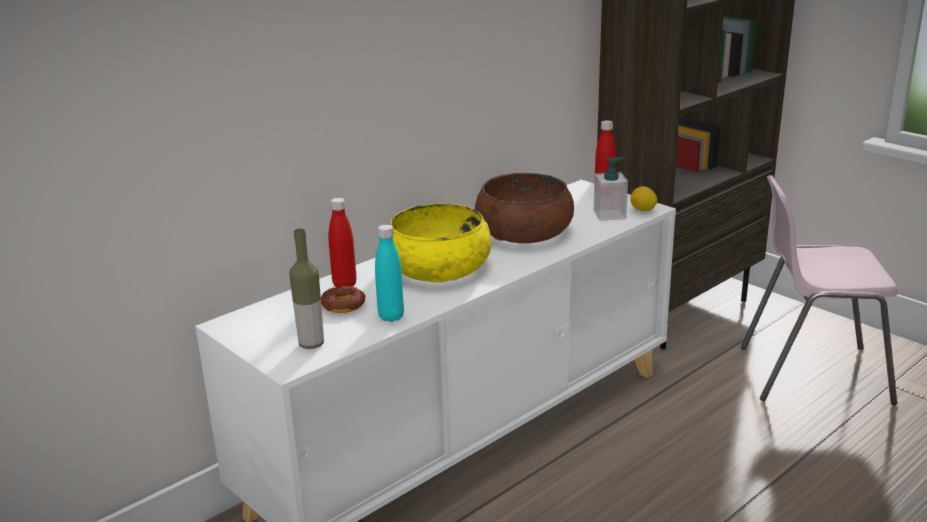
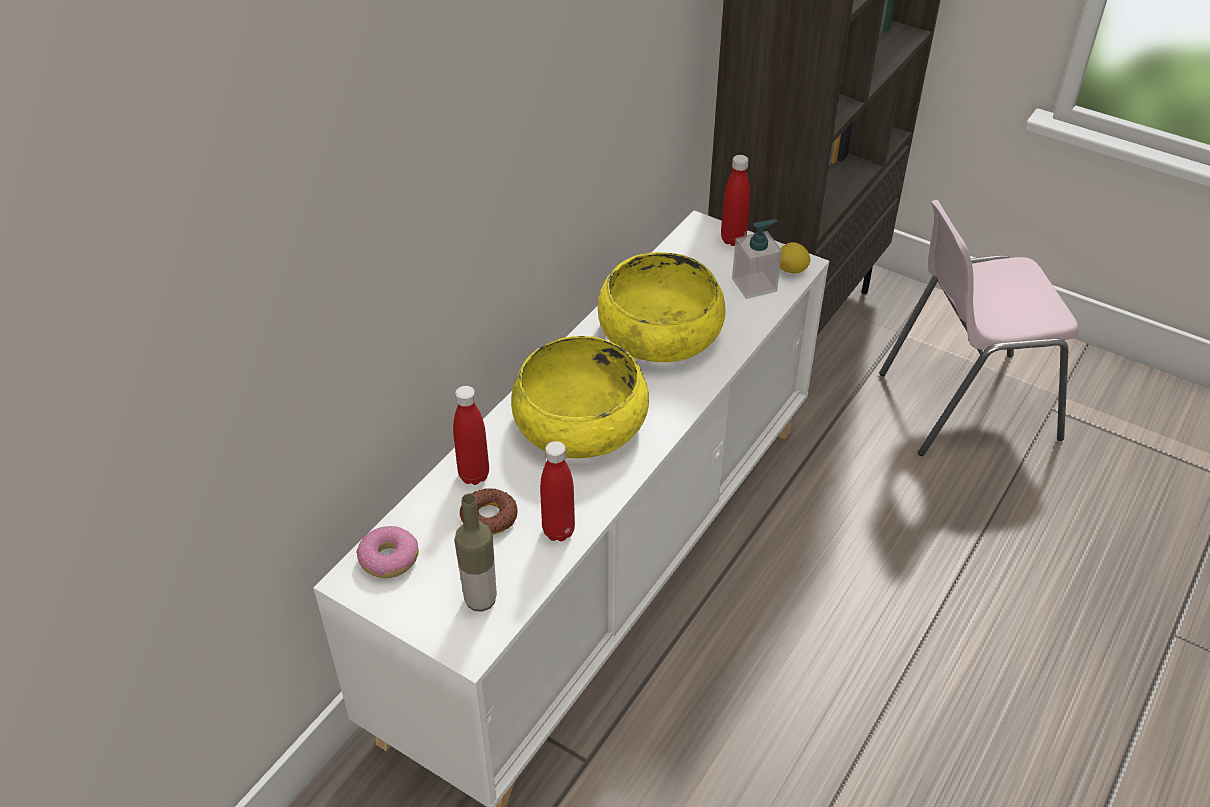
camera: 15 degrees left, 20 degrees up
turquoise bottle [375,225,404,322] -> red bottle [540,441,575,541]
brown bowl [475,173,574,243] -> yellow bowl [598,252,726,362]
none -> donut [356,526,419,578]

